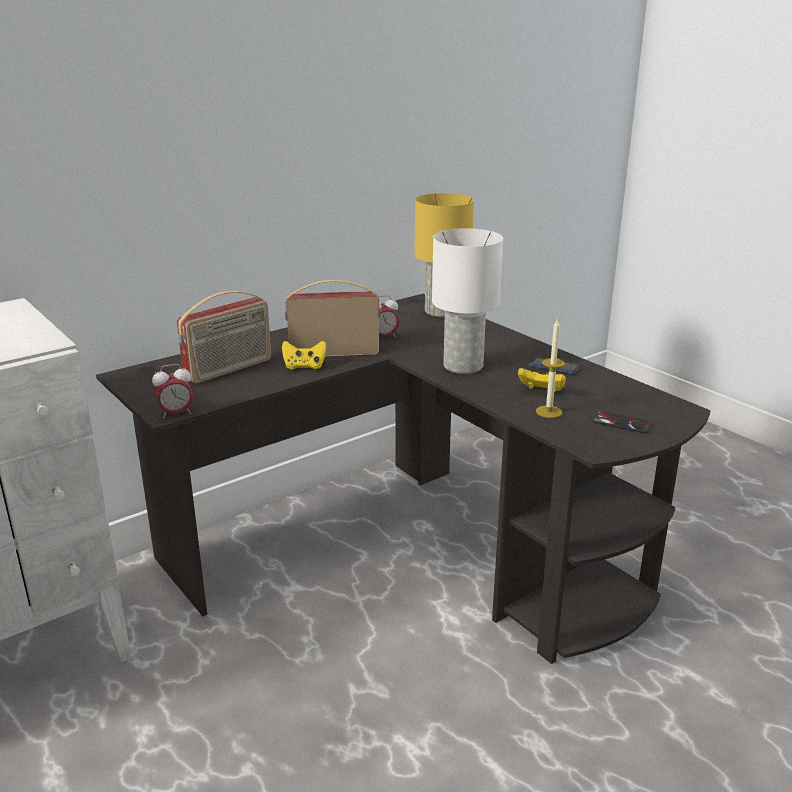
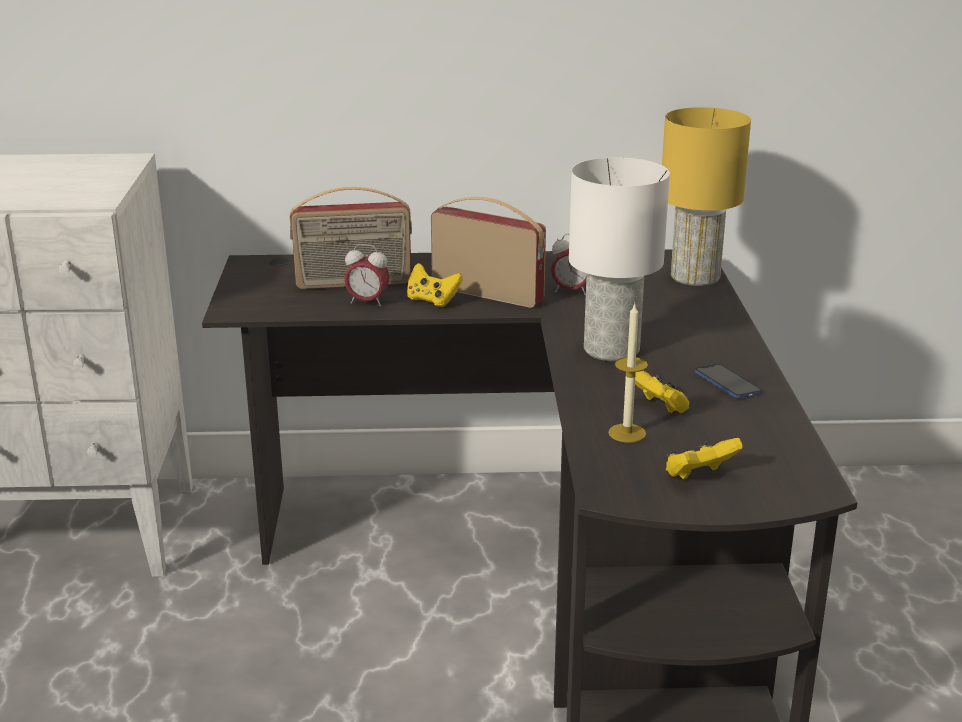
camera: 35 degrees right, 0 degrees up
alarm clock [152,364,193,419] -> alarm clock moved to [344,244,389,306]
phone [593,411,652,433] -> yellow game controller [666,438,743,479]

